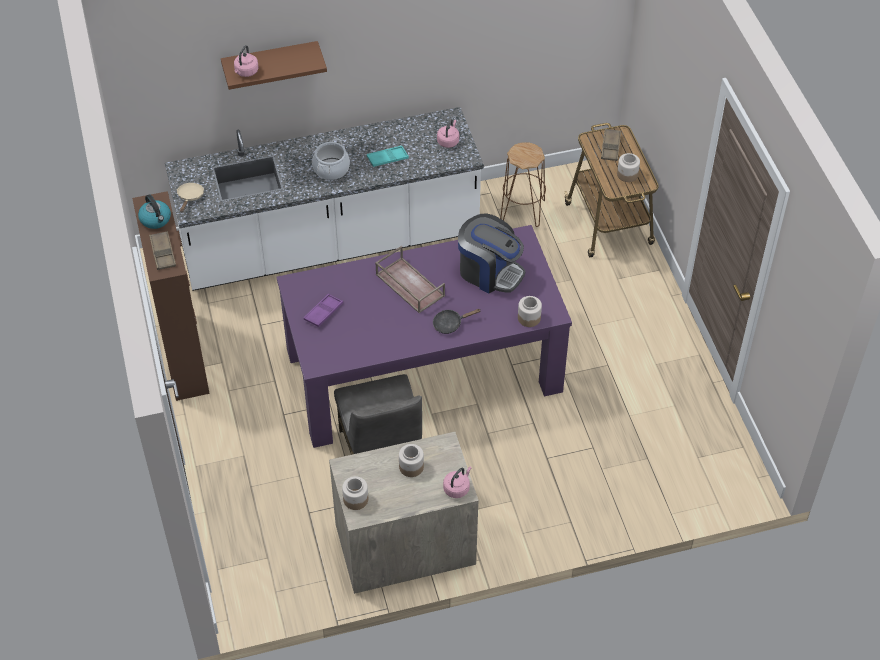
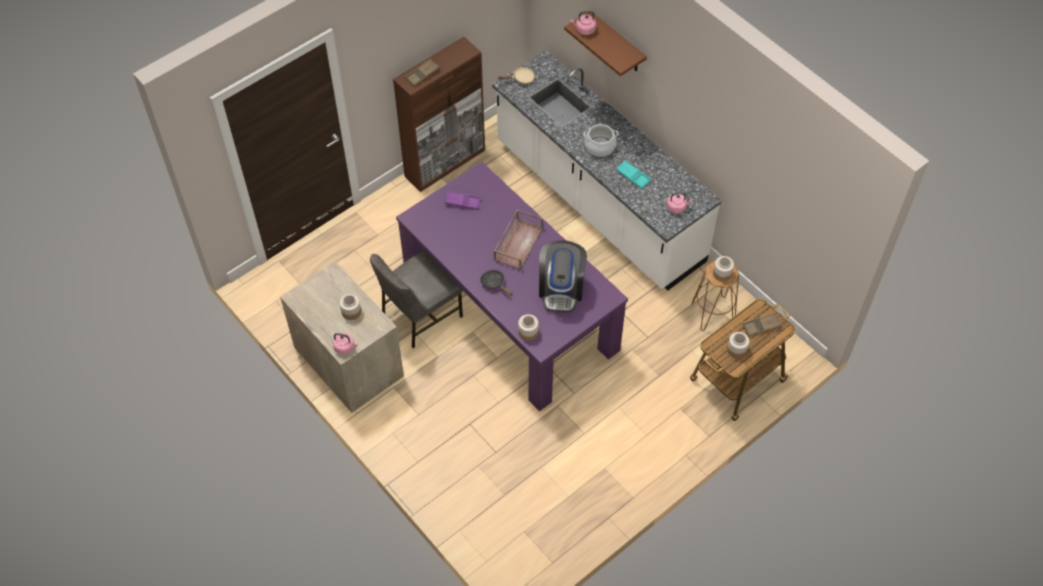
camera: 65 degrees right, 5 degrees up
kettle [138,194,171,229] -> none
jar [342,476,368,510] -> jar moved to [713,256,734,281]

